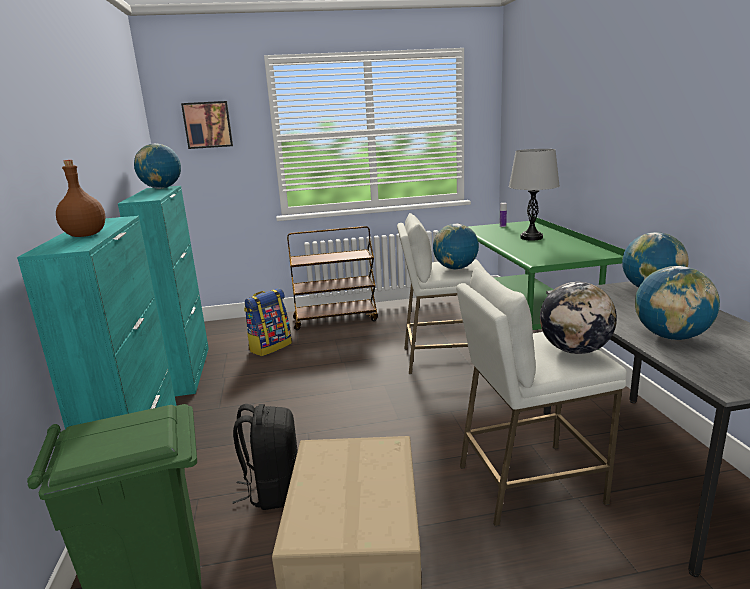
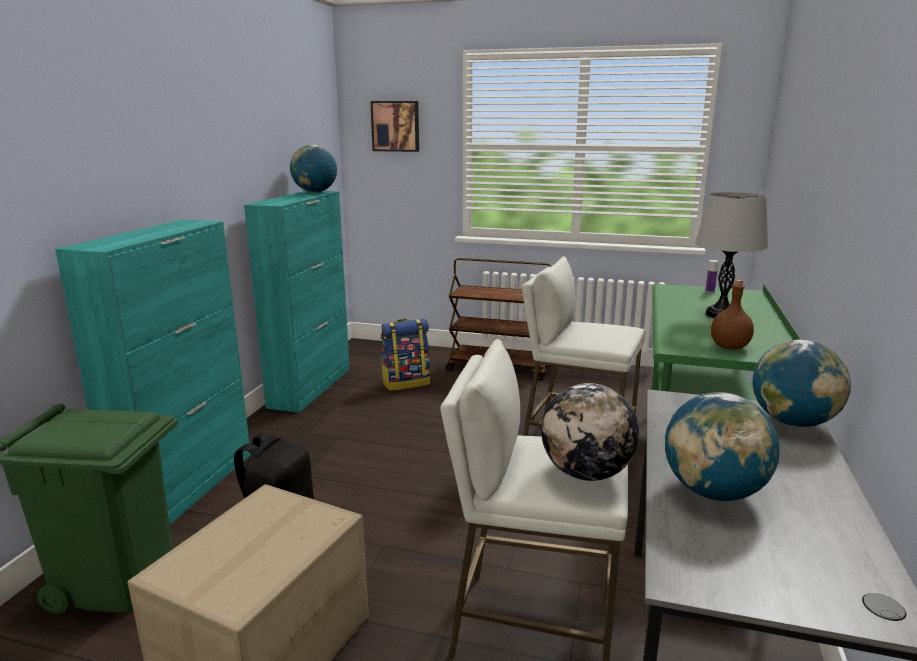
camera: 25 degrees right, 0 degrees up
brown bottle [56,160,105,237] -> brown bottle moved to [711,279,754,350]
globe [433,223,479,270] -> none

